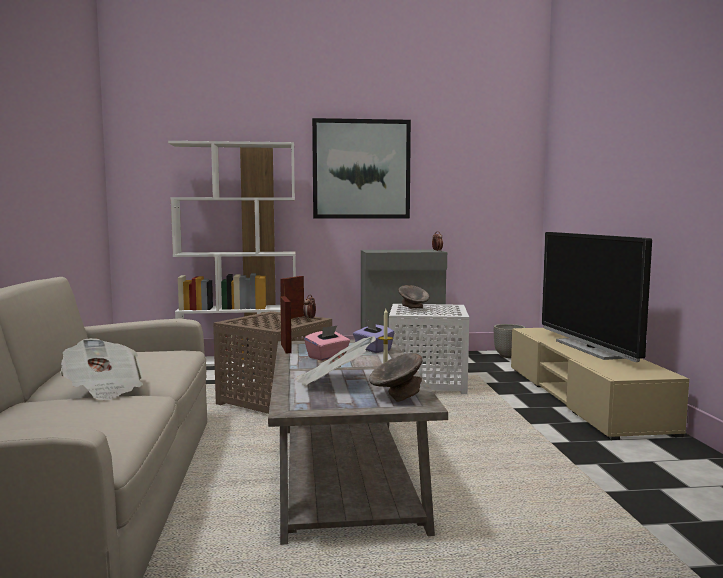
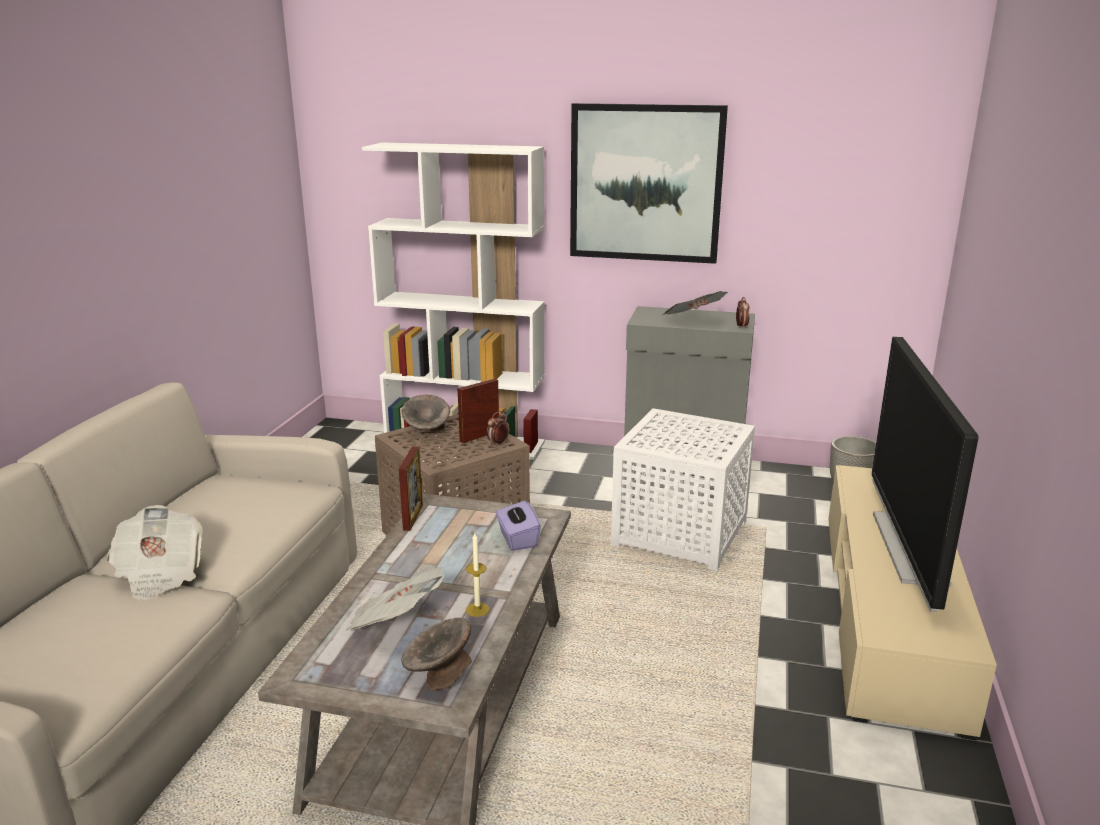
camera: 20 degrees right, 15 degrees up
pink tissue box [304,325,350,361] -> none
grey bowl [398,285,429,309] -> grey bowl moved to [402,395,450,433]
none -> newspaper [662,291,728,315]

